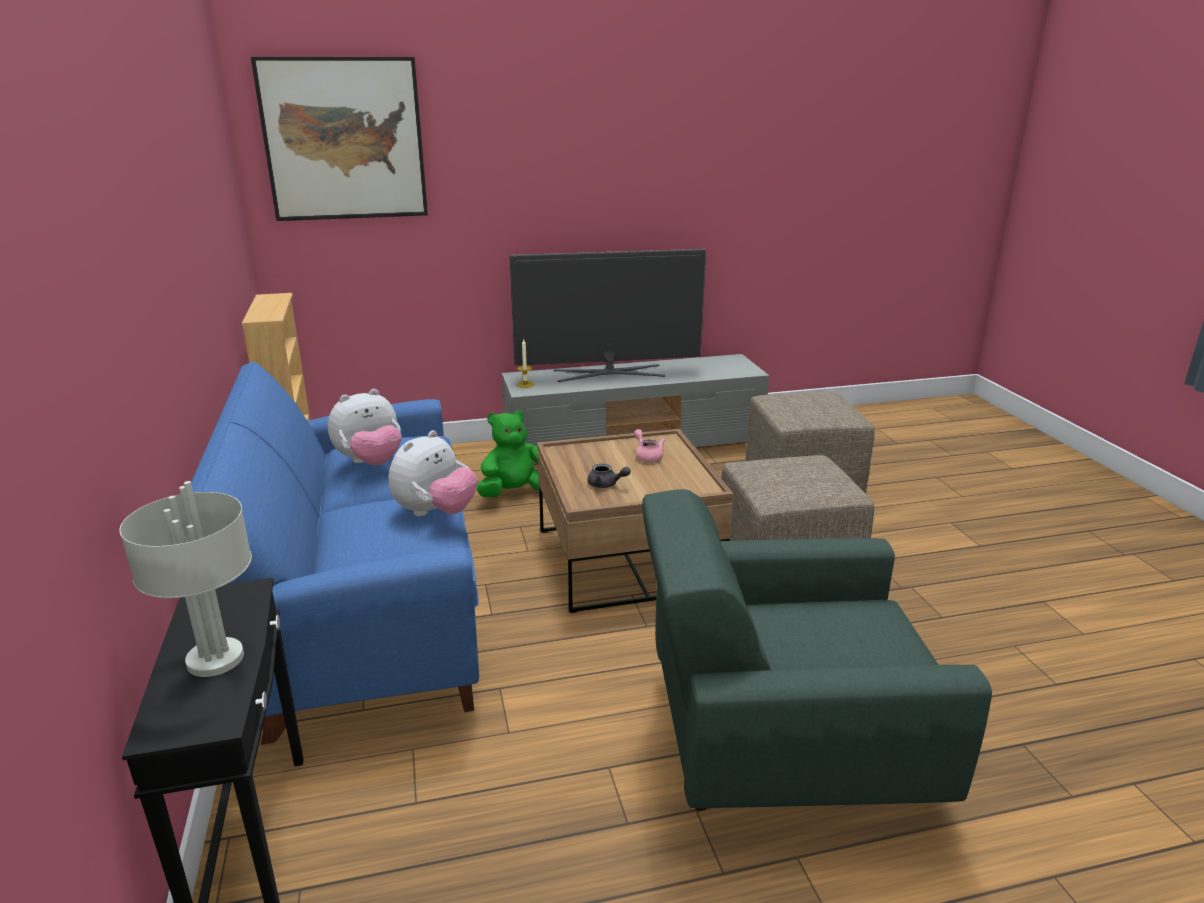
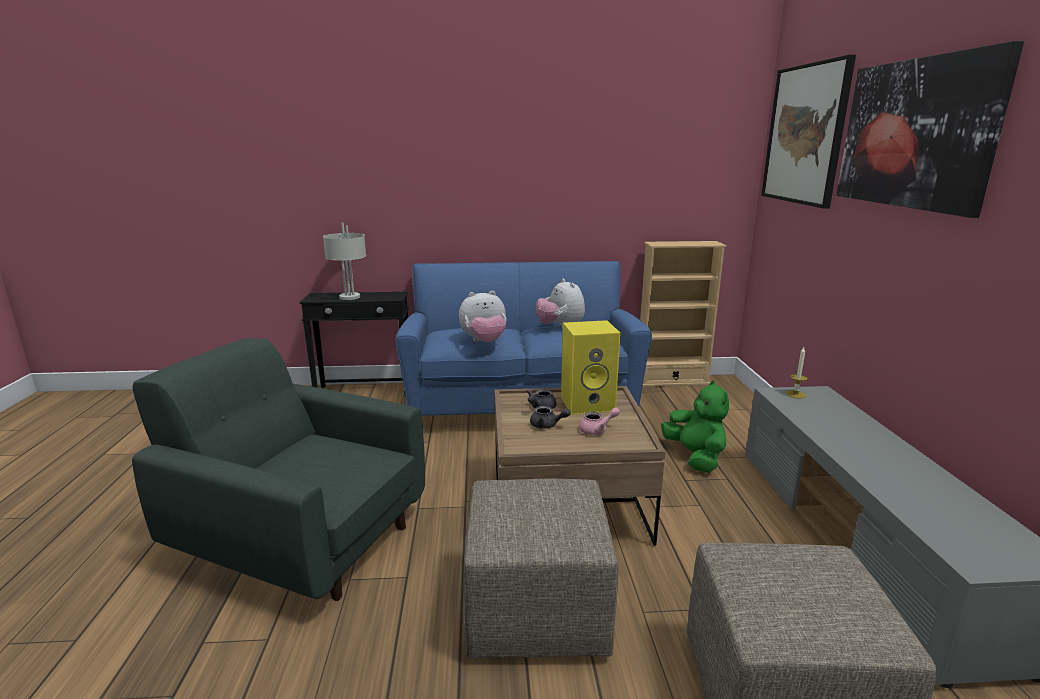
camera: 100 degrees right, 5 degrees down
plush toy [389,430,478,517] -> plush toy turned 60 degrees counterclockwise [459,291,507,342]
television [509,249,706,382] -> none
green armchair [642,489,992,811] -> green armchair turned 75 degrees counterclockwise [132,338,425,601]
none -> grey teapot [530,406,571,429]
none -> yellow speaker [561,320,621,415]
none -> picture [836,41,1024,218]

